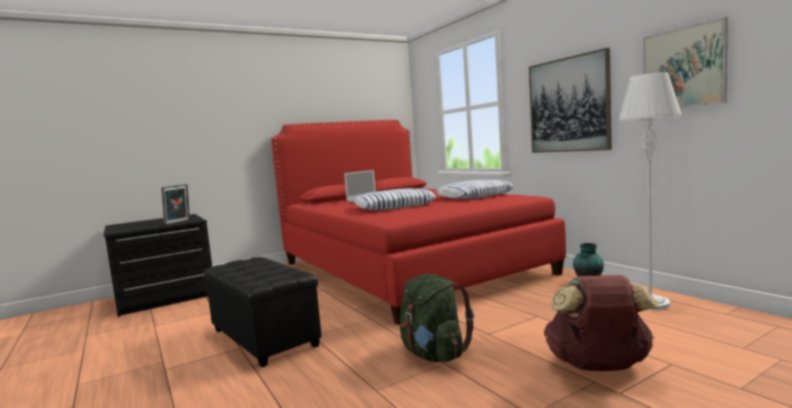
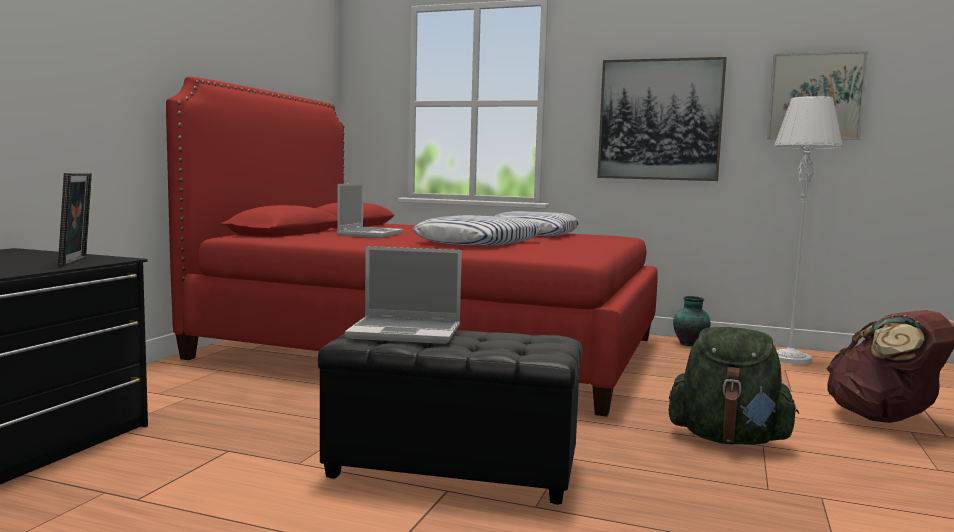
camera: 40 degrees left, 0 degrees up
none -> laptop [345,246,462,344]

